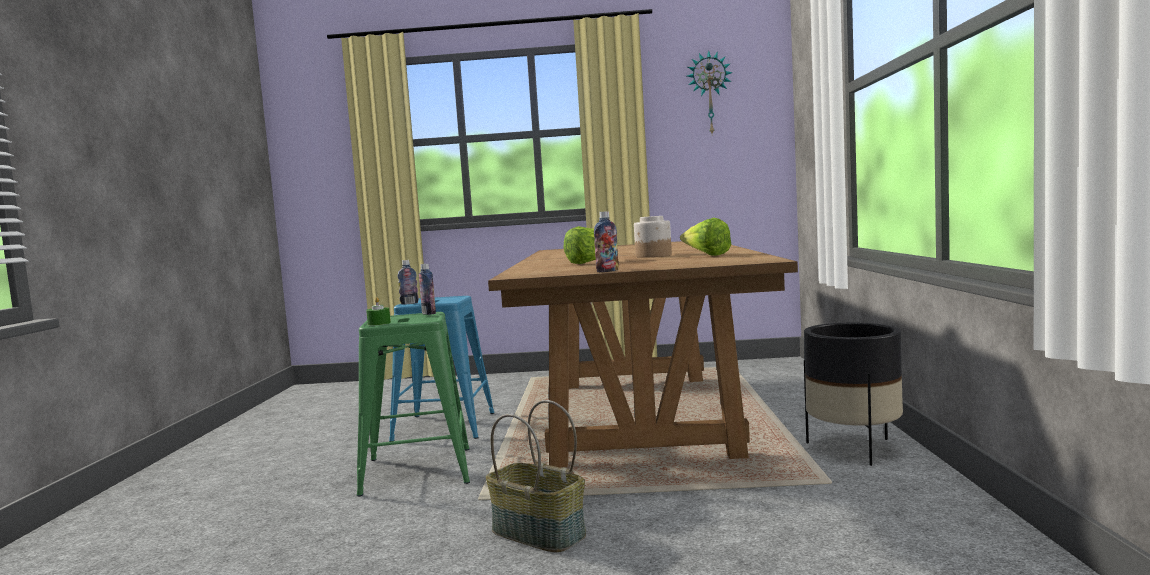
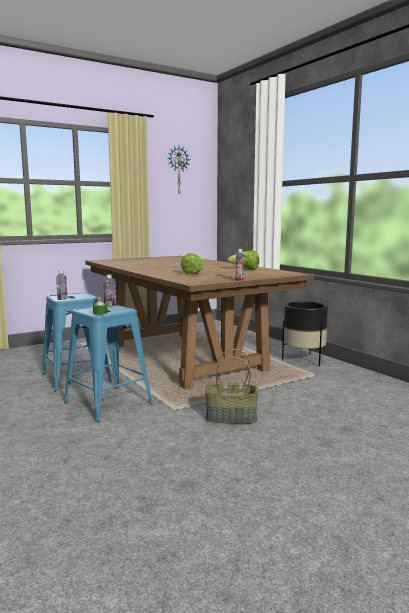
camera: 35 degrees left, 5 degrees up
green stool [357,312,470,496] -> blue stool [64,305,153,422]
jar [634,216,672,258] -> none

